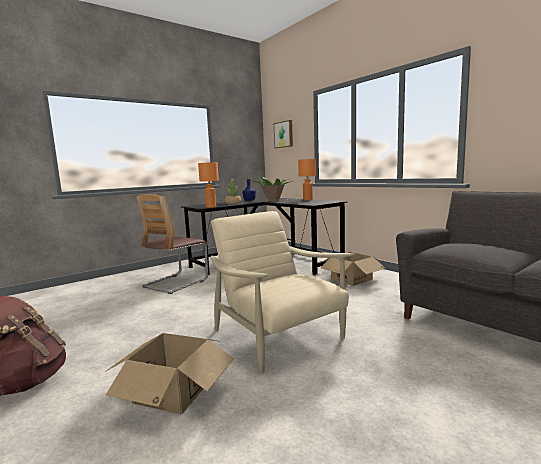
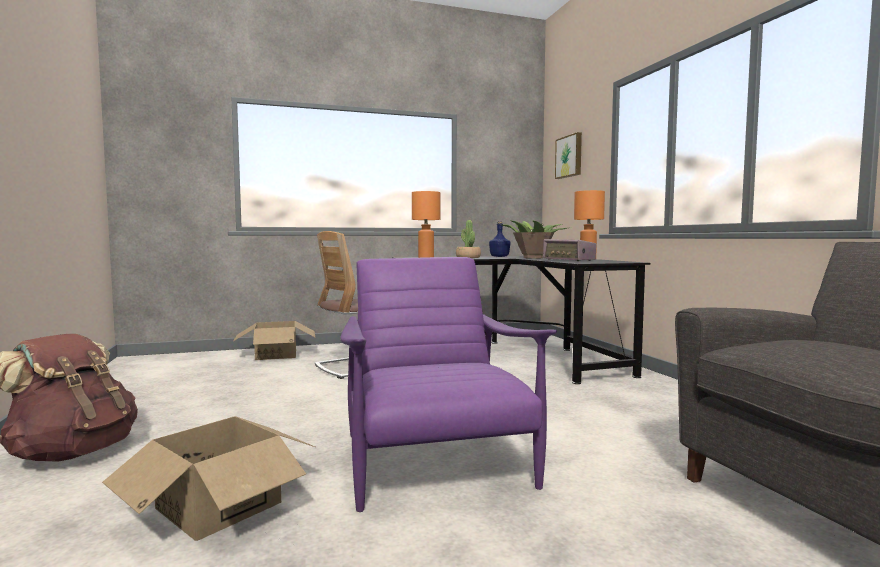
camera: 20 degrees right, 5 degrees down
beige armchair [210,211,355,373] -> purple armchair [341,257,557,512]
cardboard box [321,252,385,286] -> cardboard box moved to [233,321,316,360]
none -> radio [543,239,596,261]

